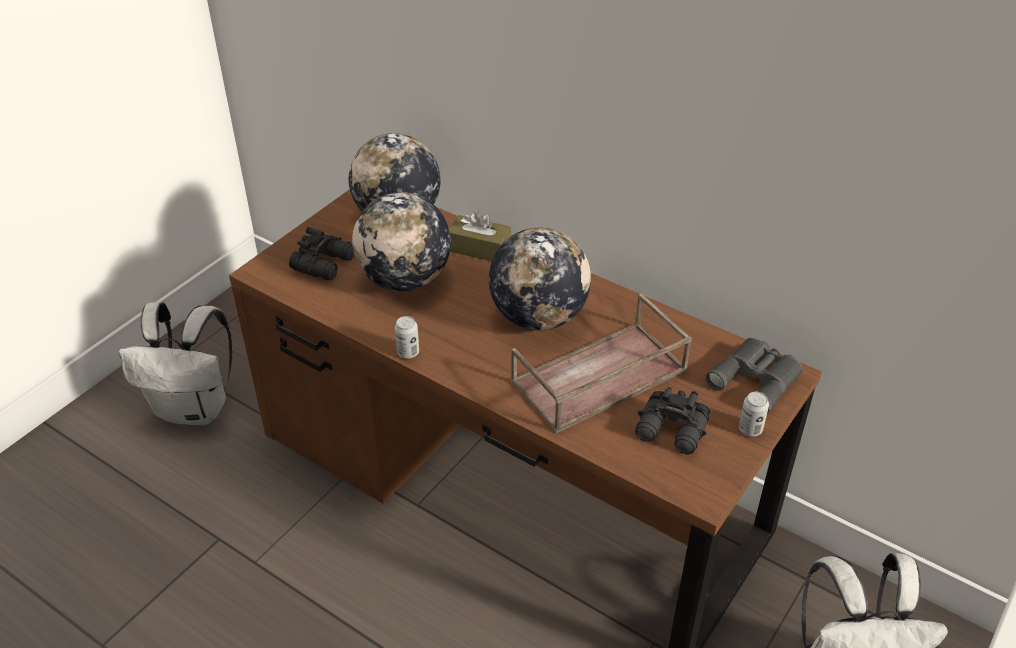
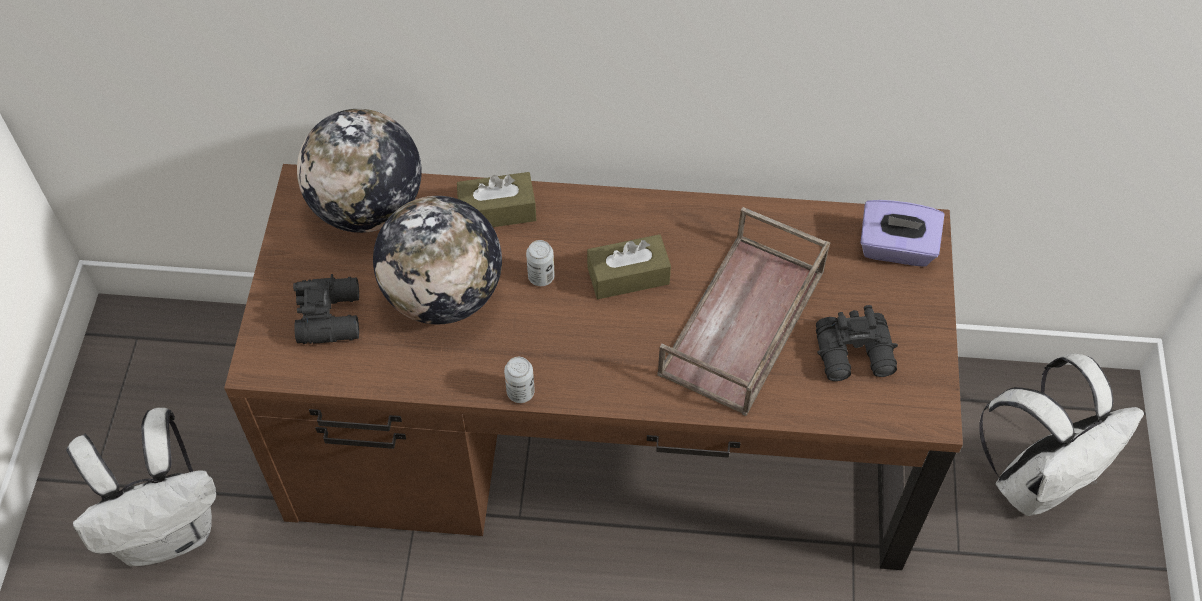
camera: 30 degrees left, 15 degrees up
globe [489,227,591,330] -> brown tissue box [587,234,671,299]
grey binoculars [706,338,803,414] -> purple tissue box [860,200,945,267]
can [739,392,769,437] -> can moved to [526,240,555,286]

